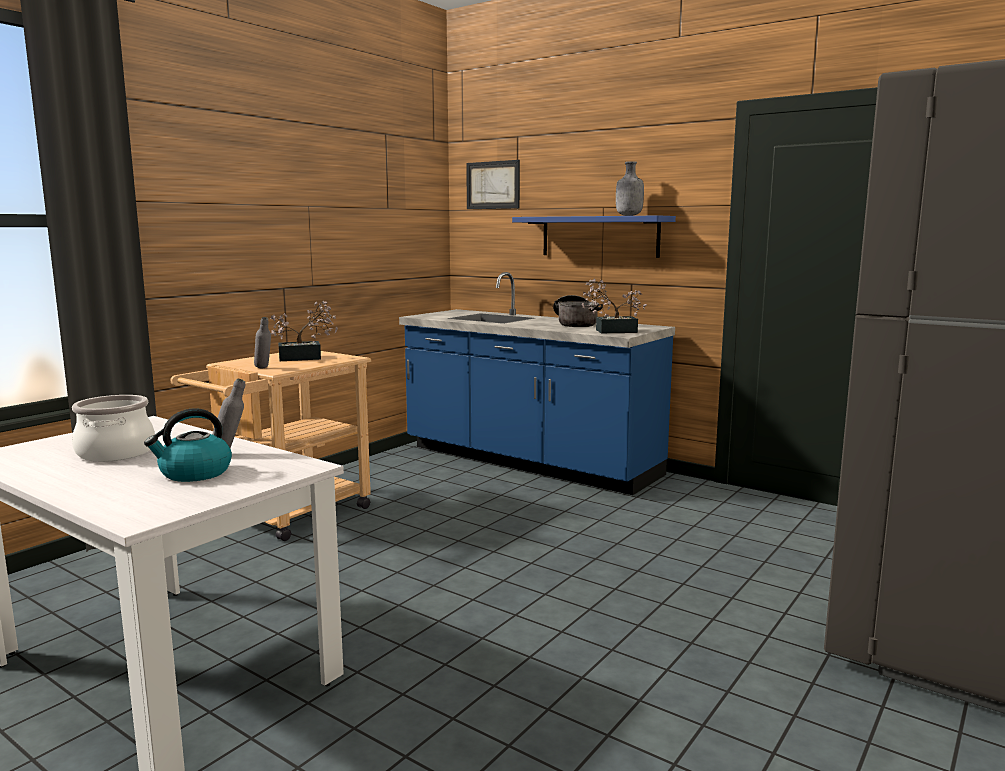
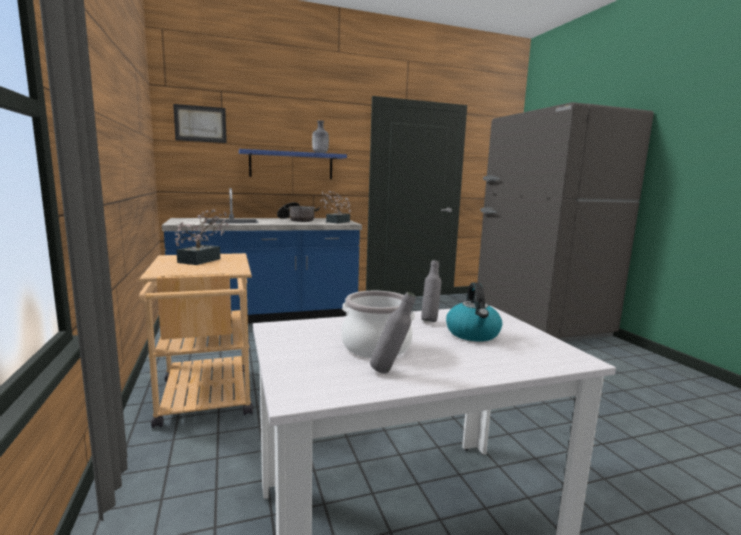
camera: 55 degrees left, 0 degrees up
grey bottle [254,317,271,368] -> grey bottle moved to [370,292,416,374]

